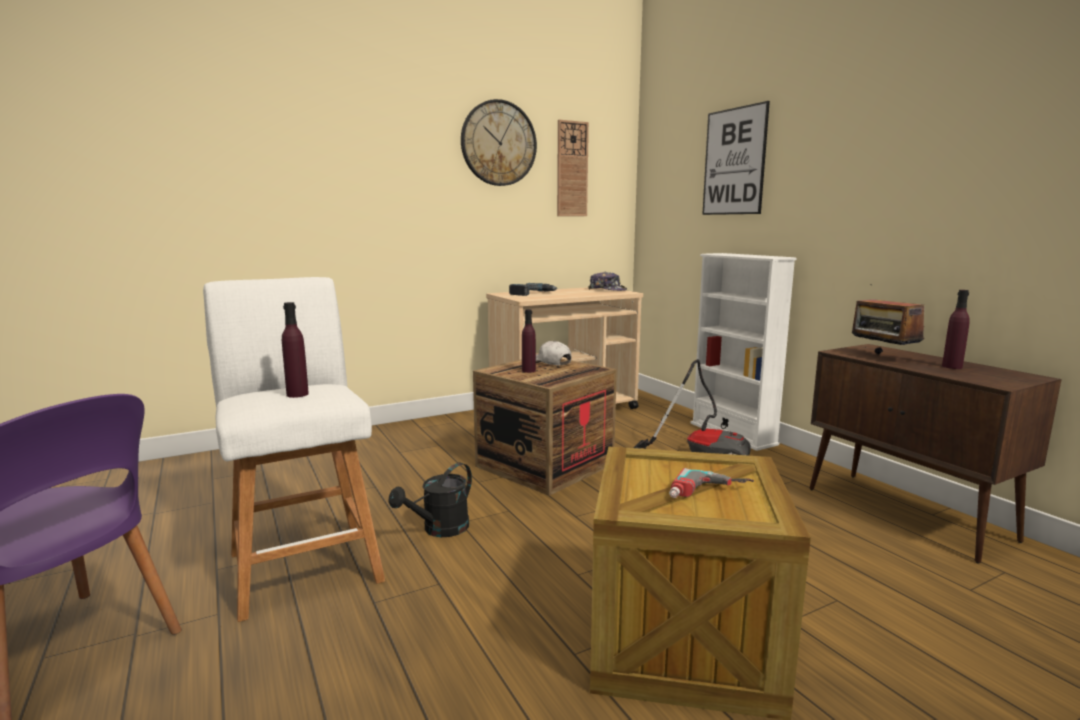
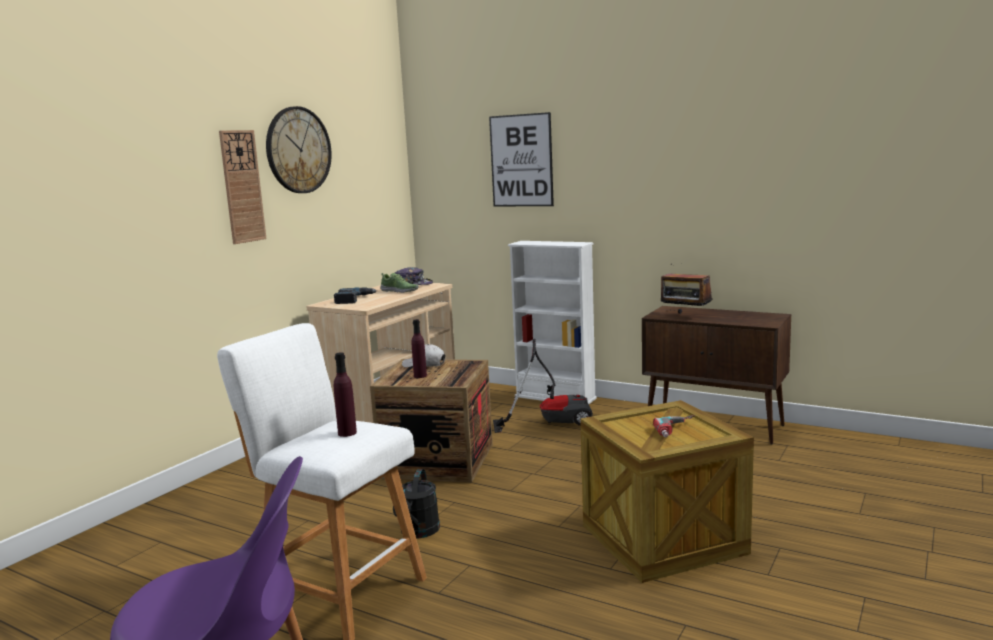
camera: 30 degrees left, 0 degrees up
wall clock [557,120,589,216] -> wall clock moved to [219,130,267,244]
purple bottle [942,290,970,369] -> none
none -> shoe [380,273,418,293]

